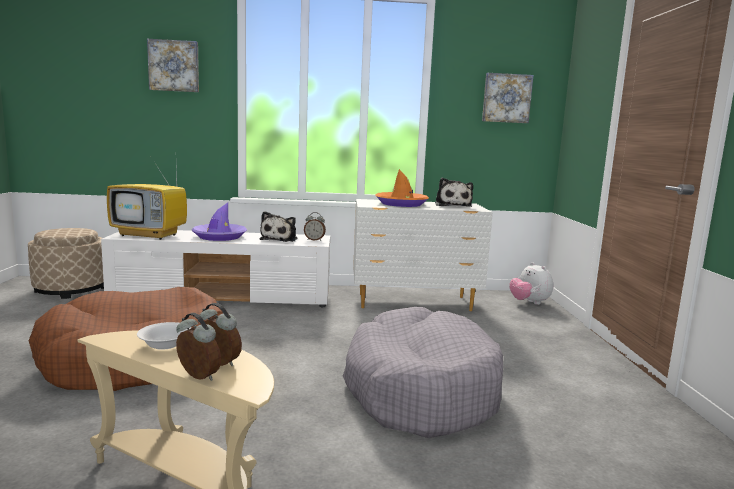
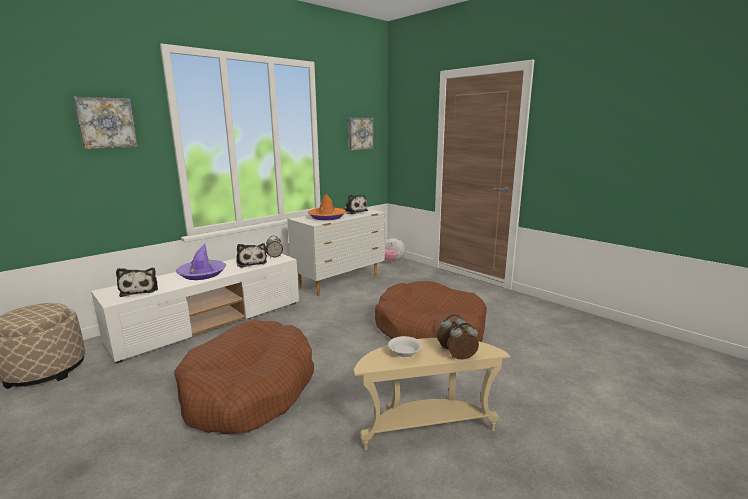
camera: 40 degrees left, 5 degrees up
television [107,160,187,240] -> plush toy [116,268,158,297]
grey dog bed [343,307,503,438] -> brown dog bed [375,281,487,342]

